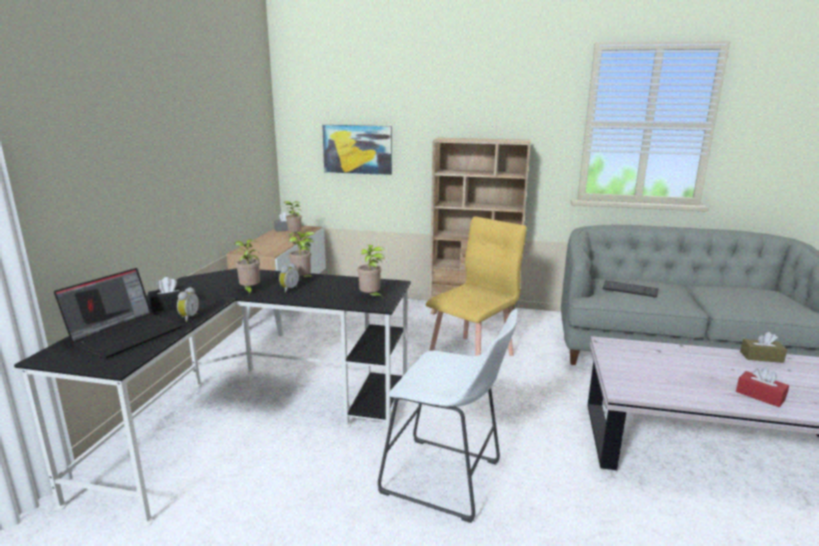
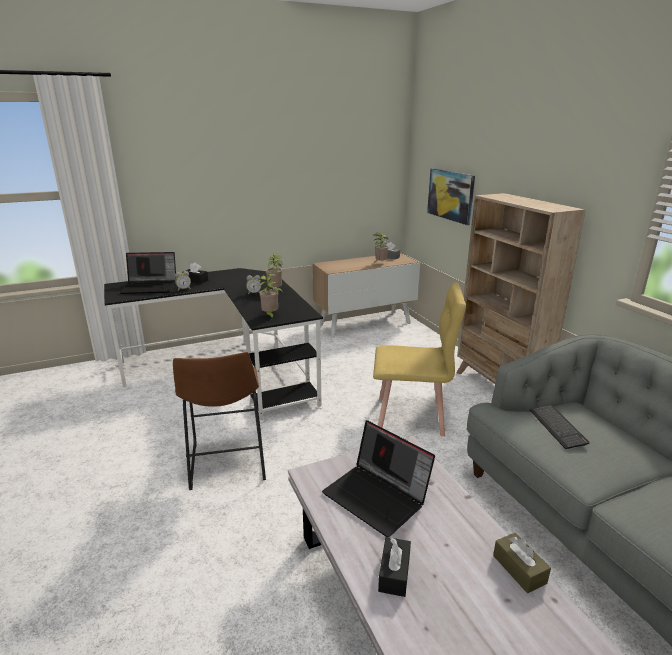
camera: 55 degrees right, 5 degrees up
potted plant [234,239,260,295] -> none
white stool [378,309,518,523] -> brown stool [173,352,266,490]
red tissue box [736,367,789,407] -> black tissue box [378,537,411,597]
none -> laptop [322,420,435,537]

